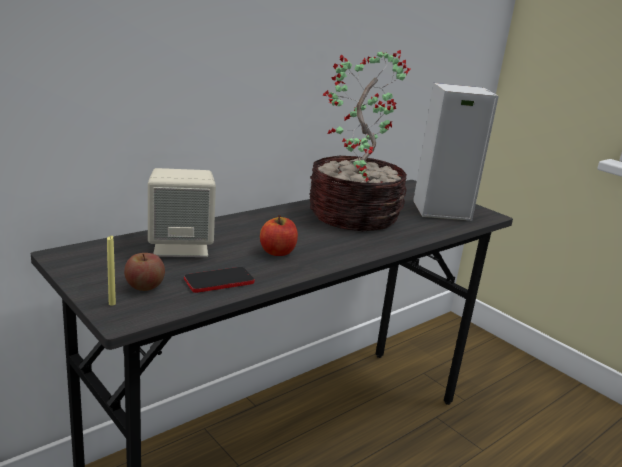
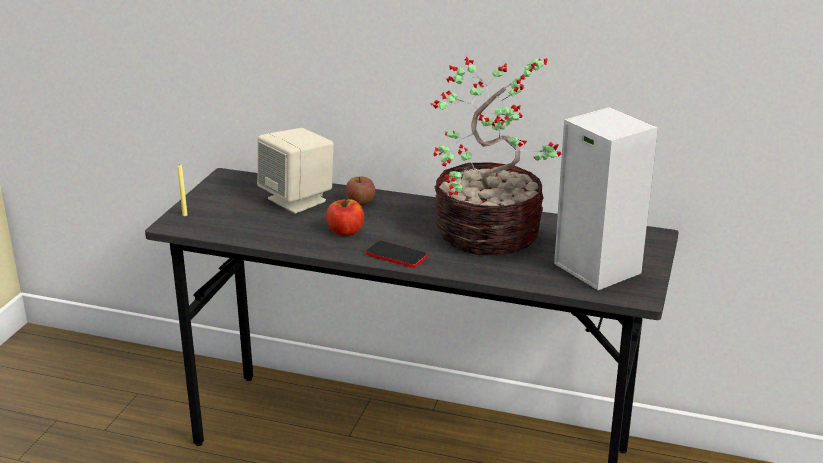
camera: 60 degrees right, 5 degrees up
apple [124,253,165,291] -> apple moved to [345,177,375,206]
phone [184,267,255,293] -> phone moved to [366,241,427,268]

